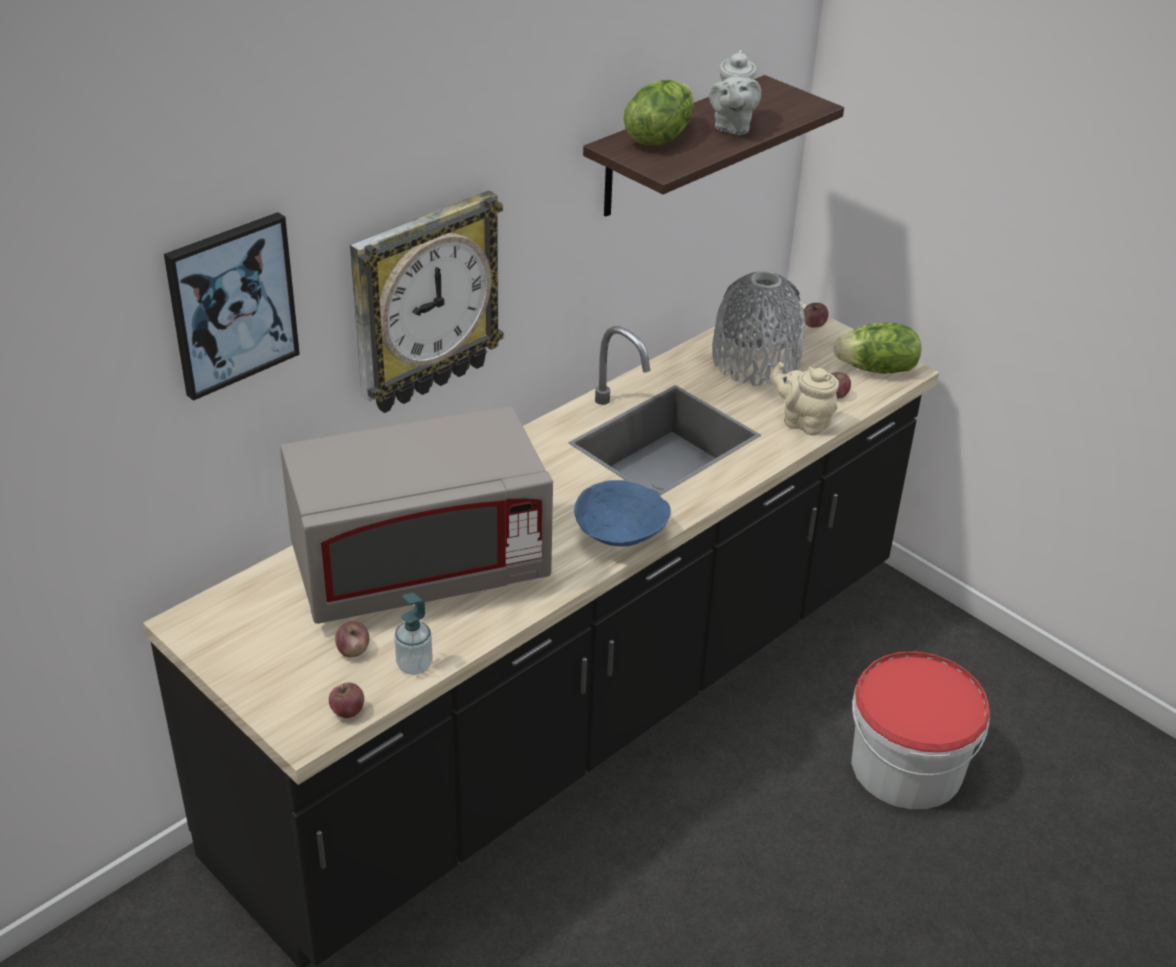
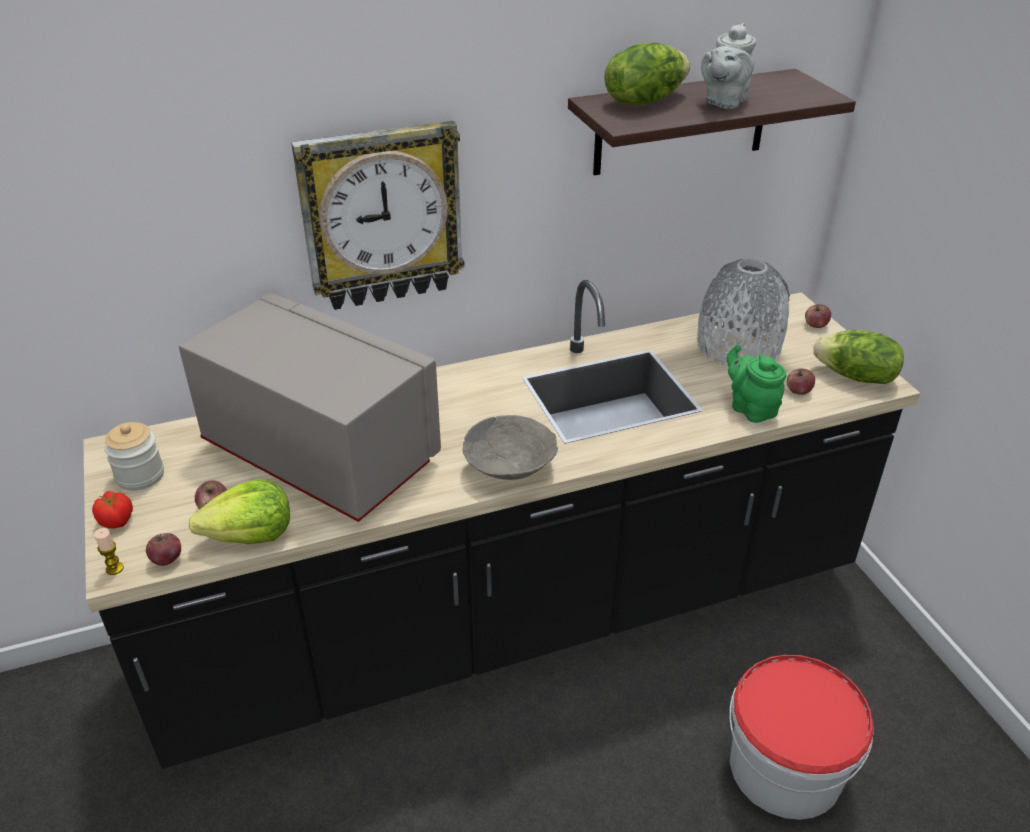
camera: 25 degrees right, 0 degrees up
picture [164,212,300,401] -> none
grey microwave [280,406,553,624] -> grey microwave turned 150 degrees counterclockwise [179,292,441,522]
soap dispenser [395,593,433,675] -> lettuce [189,479,290,544]
blue bowl [574,480,671,546] -> grey bowl [462,415,558,480]
beige teapot [771,362,839,435] -> green teapot [727,345,786,423]
none -> tomato [92,491,133,529]
none -> candle [94,528,124,575]
none -> jar [104,422,164,491]

